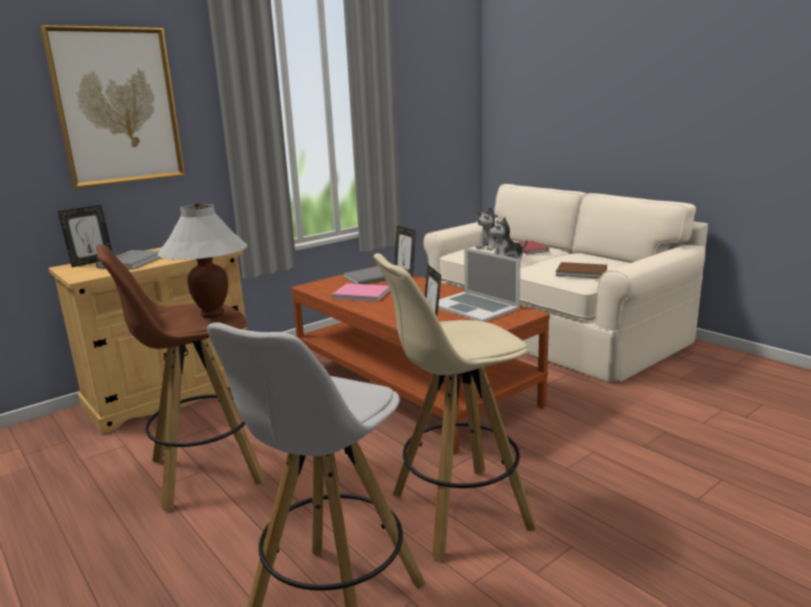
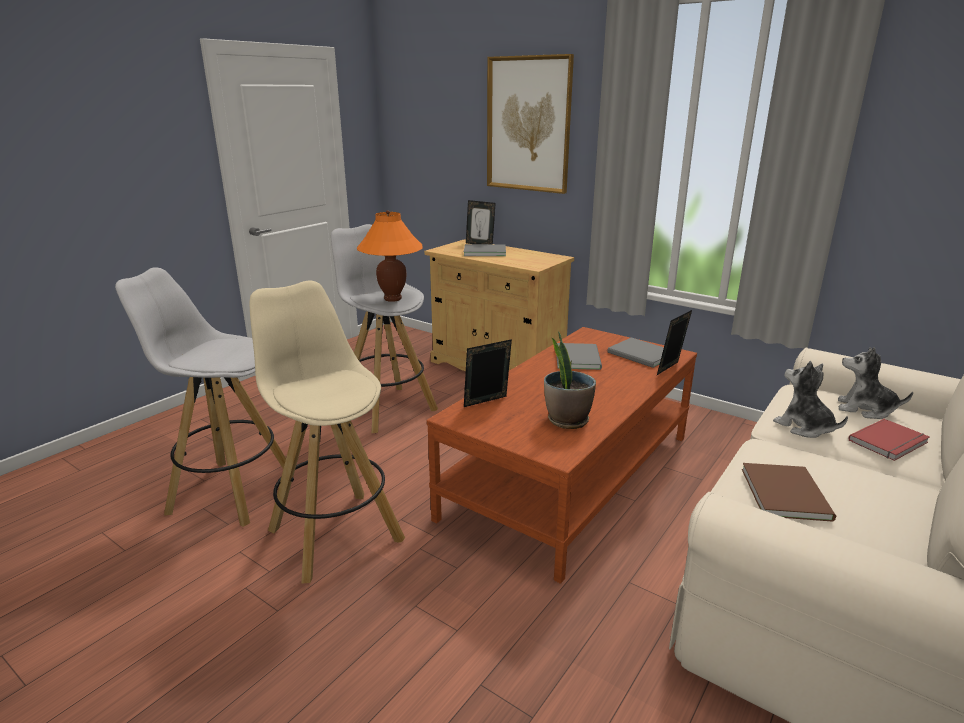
camera: 75 degrees right, 5 degrees up
brown stool [96,244,265,511] -> white stool [331,224,438,433]
white table lamp [158,202,247,318] -> orange table lamp [357,210,423,302]
pink book [332,283,390,302] -> grey book [556,343,602,370]
laptop [438,248,520,322] -> potted plant [544,332,596,429]

